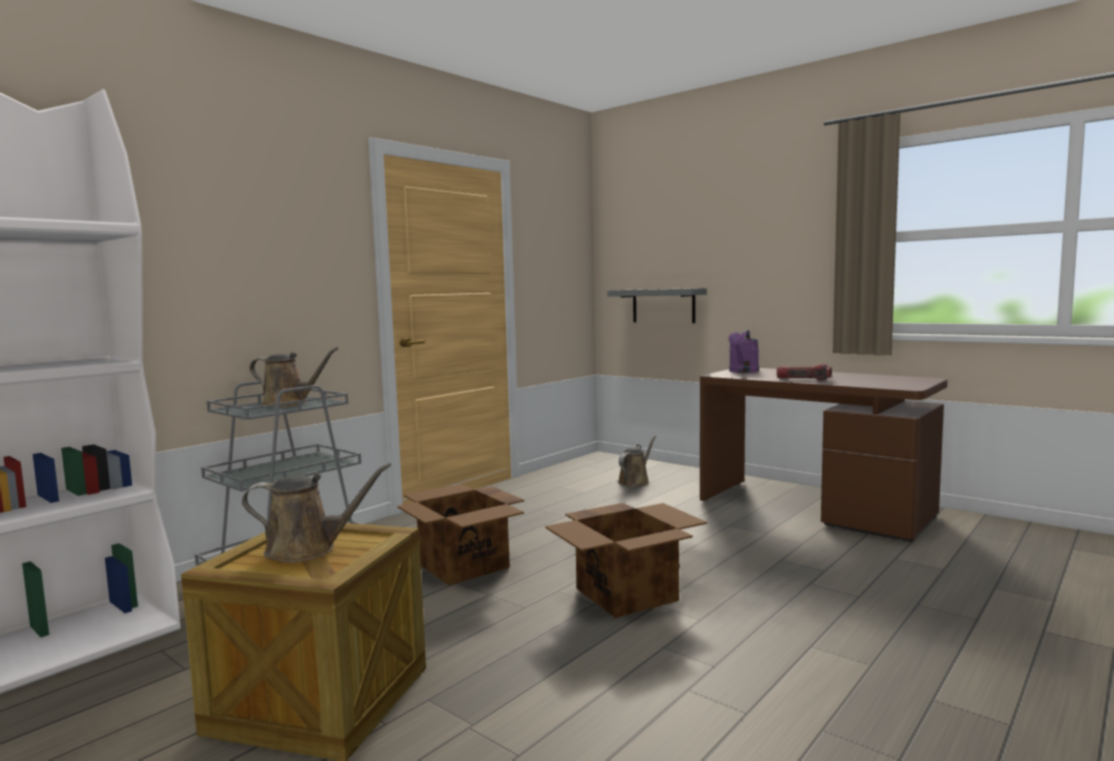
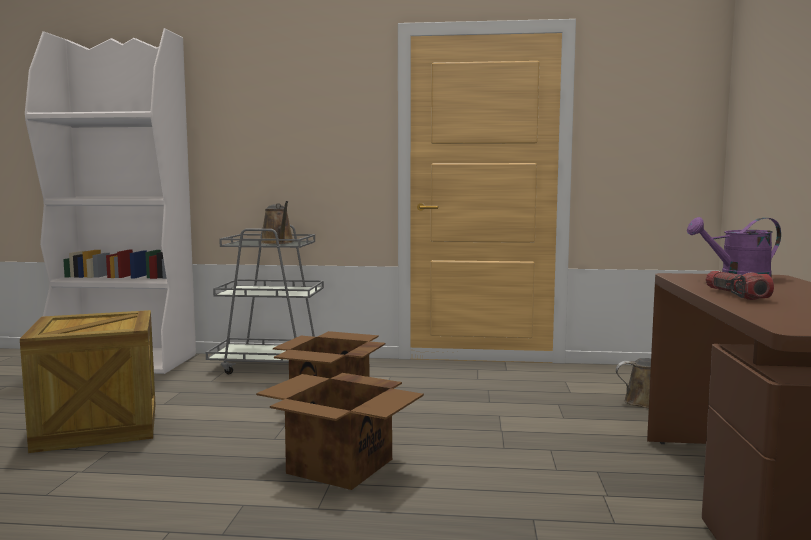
camera: 55 degrees right, 0 degrees up
brown watering can [242,463,391,562] -> none
grey shelf [607,288,707,323] -> none

